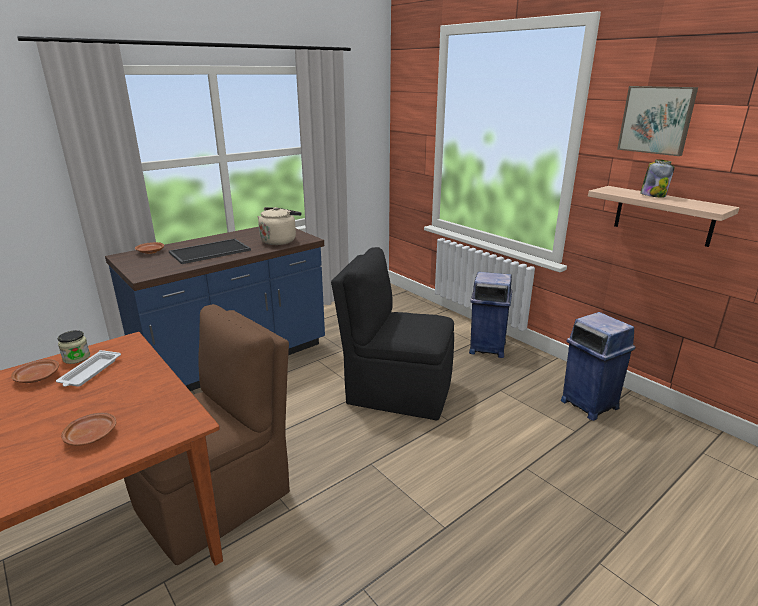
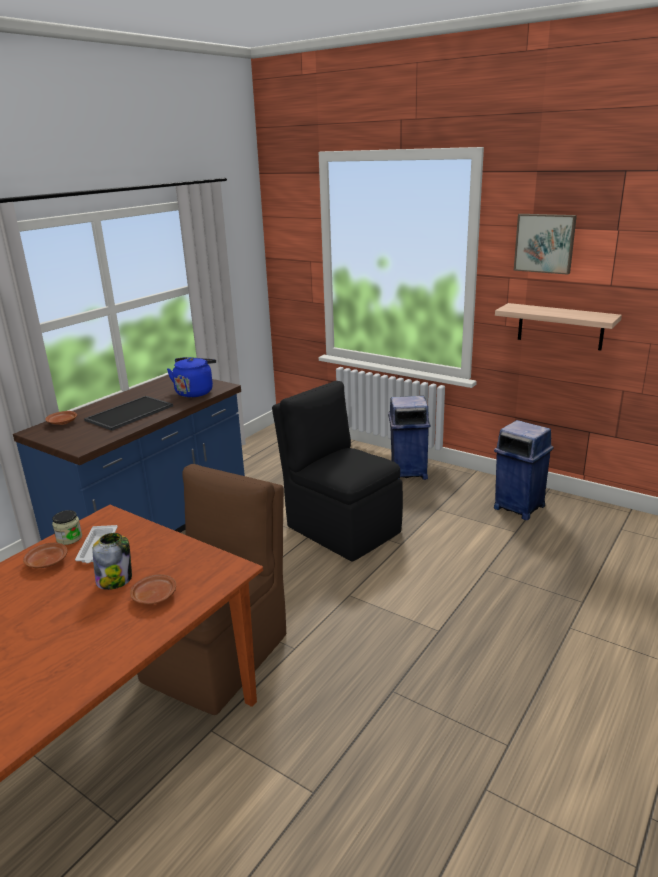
camera: 15 degrees left, 0 degrees up
beige kettle [257,207,302,245] -> blue kettle [167,357,216,398]
black chair [331,247,454,420] -> black chair turned 45 degrees clockwise [272,381,403,561]
jar [640,159,675,198] -> jar moved to [92,533,132,590]

